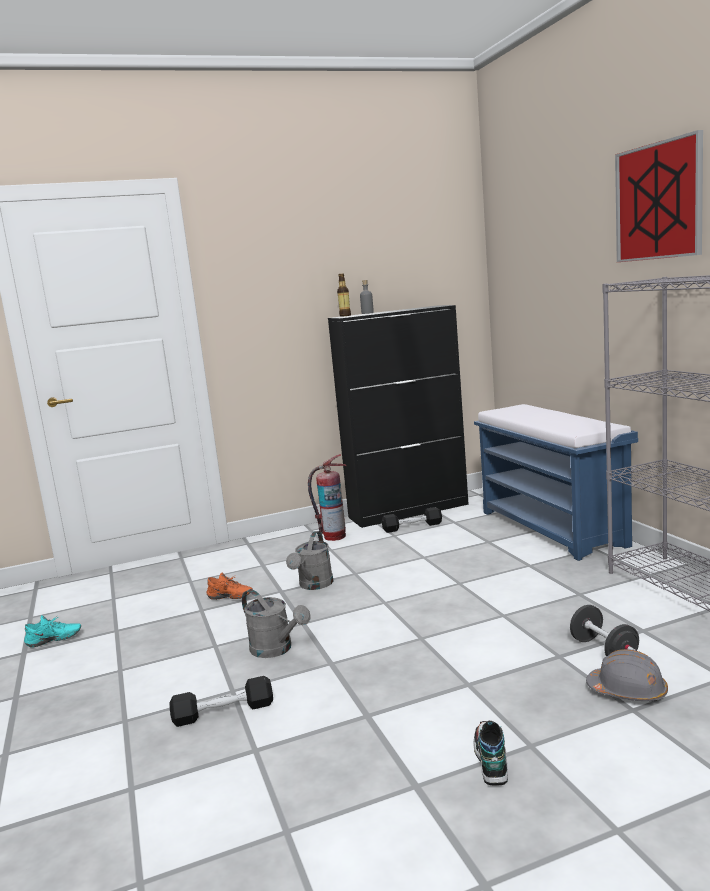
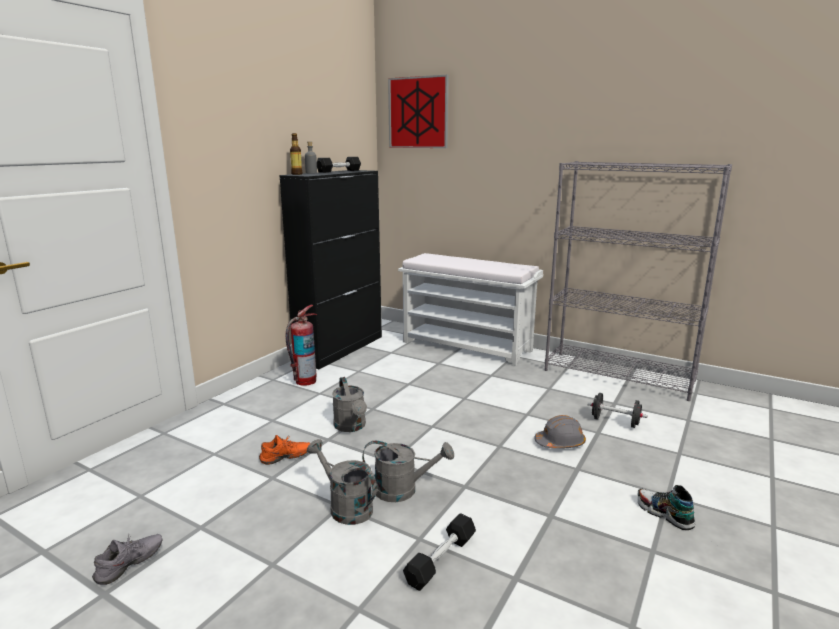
camera: 40 degrees left, 5 degrees up
turquoise shoe [24,615,81,648] -> grey shoe [92,534,162,585]
black dumbbell [382,507,442,533] -> black dumbbell moved to [317,157,361,173]
blue bench [474,404,638,561] -> white bench [398,253,543,366]
grey hard hat [586,649,668,702] -> grey hard hat moved to [534,415,586,449]
picture [615,130,703,262] -> picture moved to [388,75,449,148]
none -> grey watering can [307,439,377,525]

